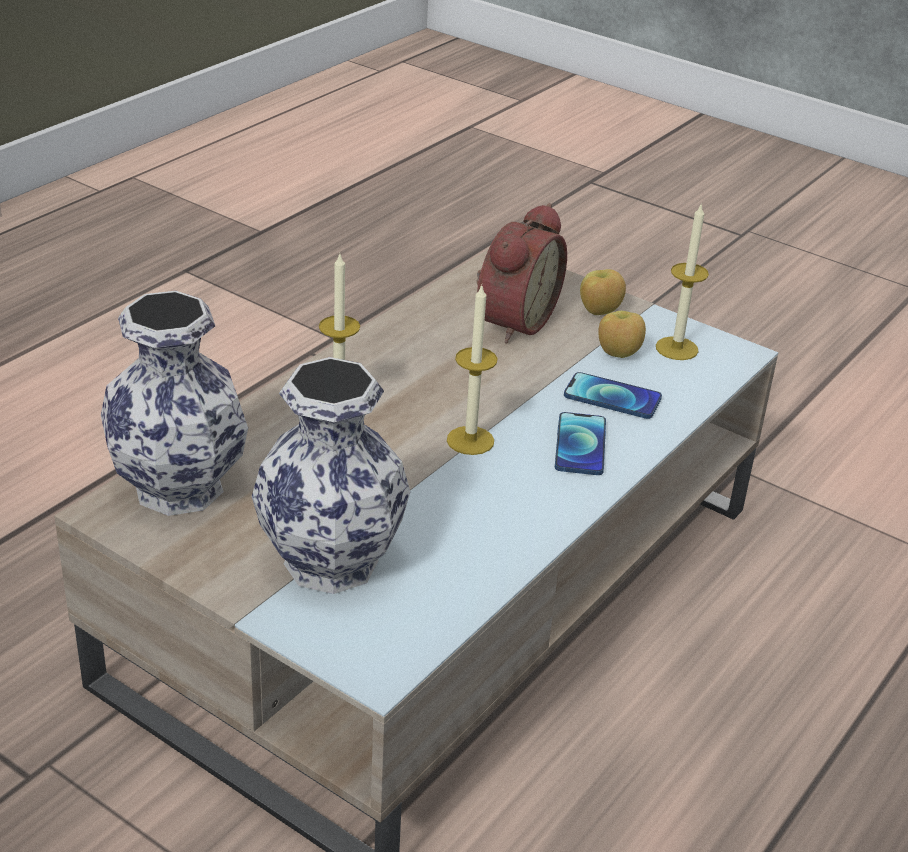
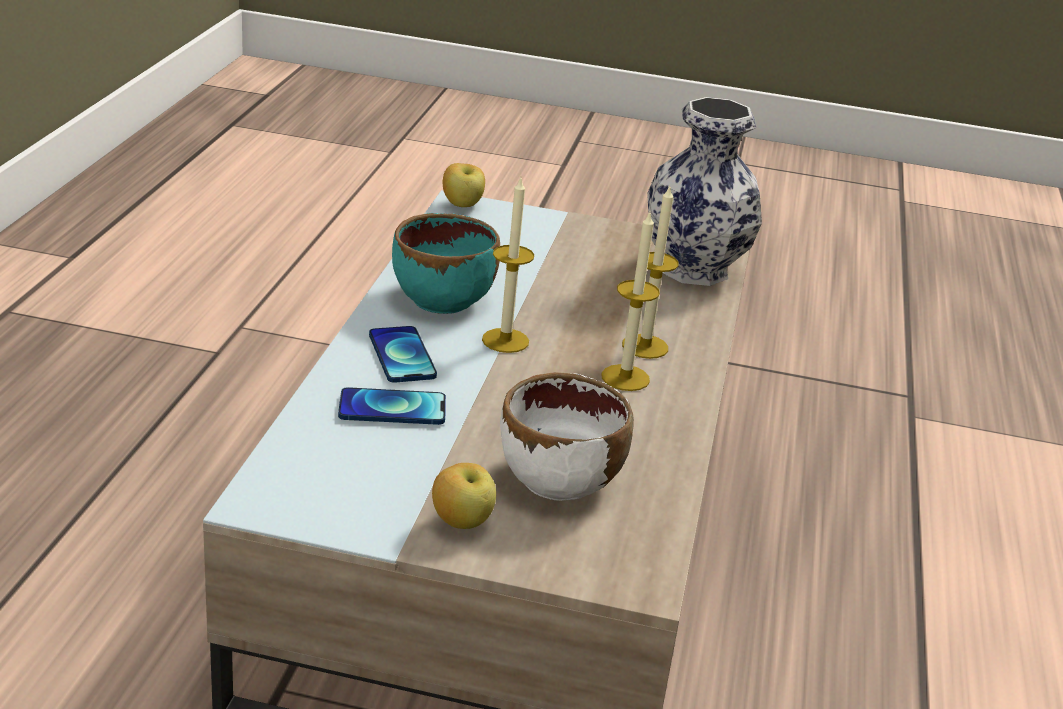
camera: 155 degrees right, 5 degrees down
vase [252,357,410,594] -> none
alarm clock [476,203,567,344] -> white bowl [500,372,634,501]
apple [598,311,646,358] -> apple moved to [443,163,485,207]
candle [656,203,709,360] -> candle moved to [601,210,660,391]
none -> turquoise bowl [392,213,500,314]

